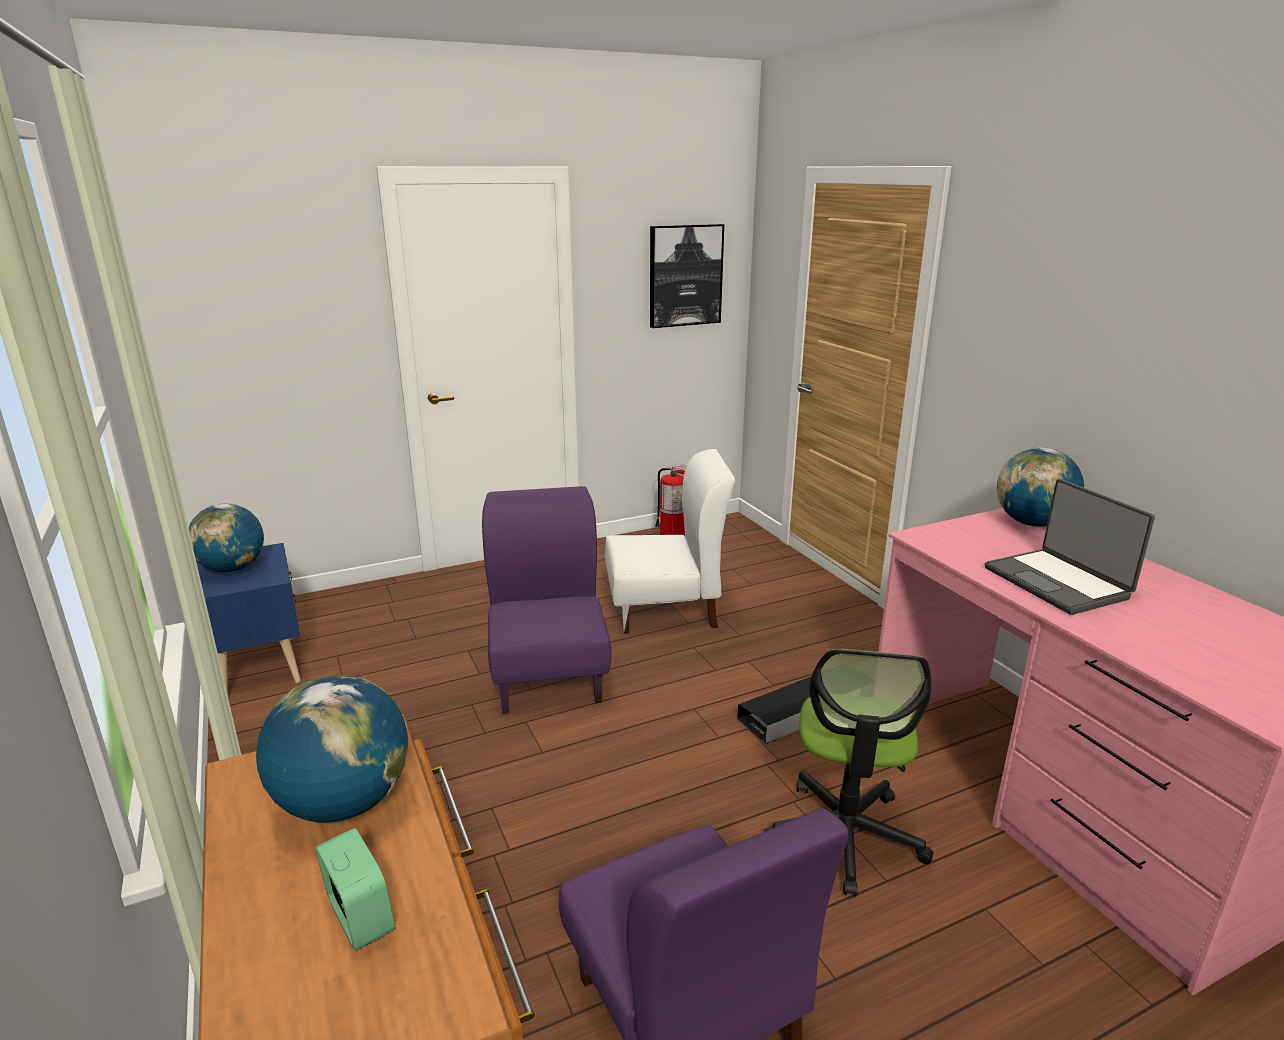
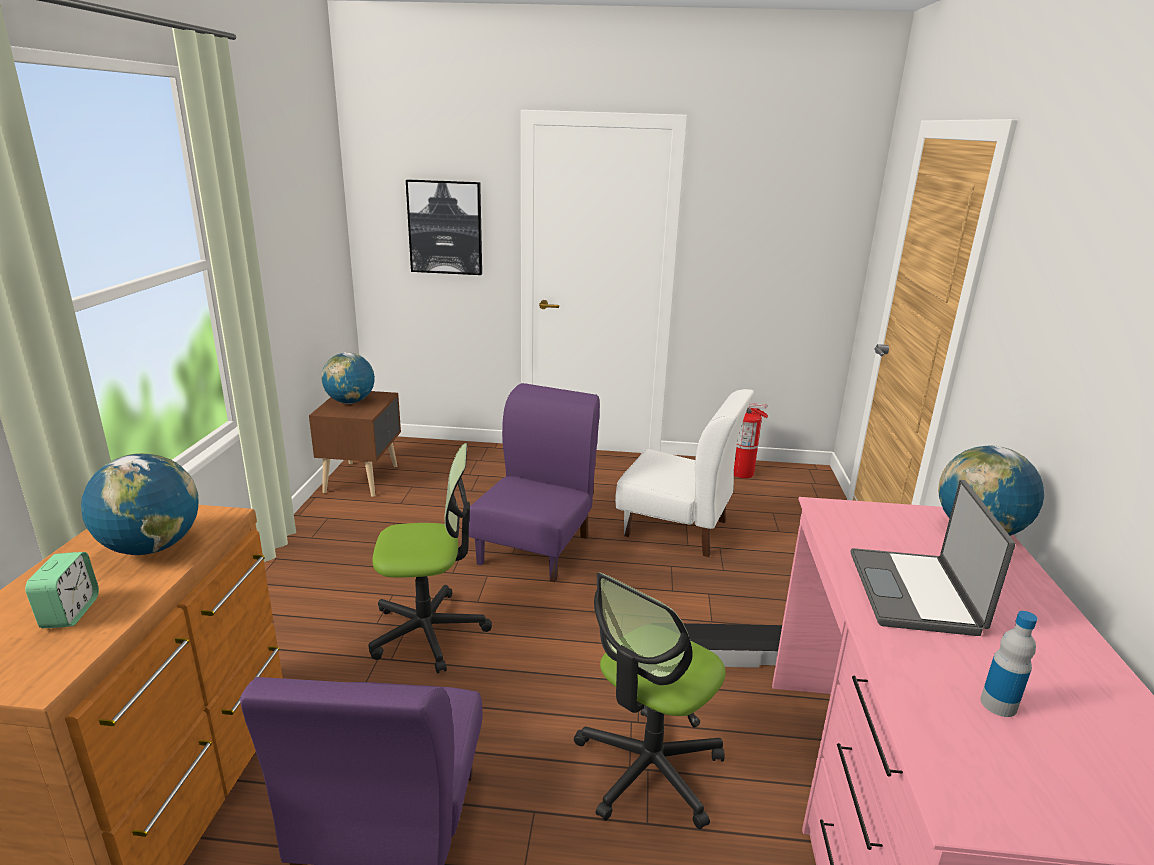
camera: 30 degrees right, 0 degrees up
blue nightstand [196,543,301,695] -> brown nightstand [309,391,401,497]
picture [650,224,724,328] -> picture moved to [406,179,482,275]
none -> office chair [368,443,492,673]
none -> bottle [980,611,1037,717]

